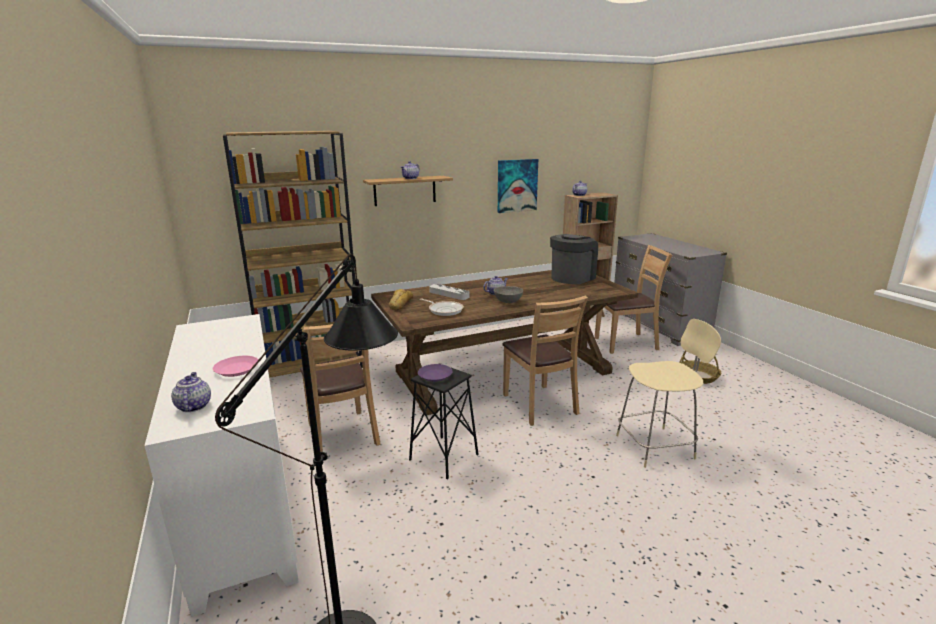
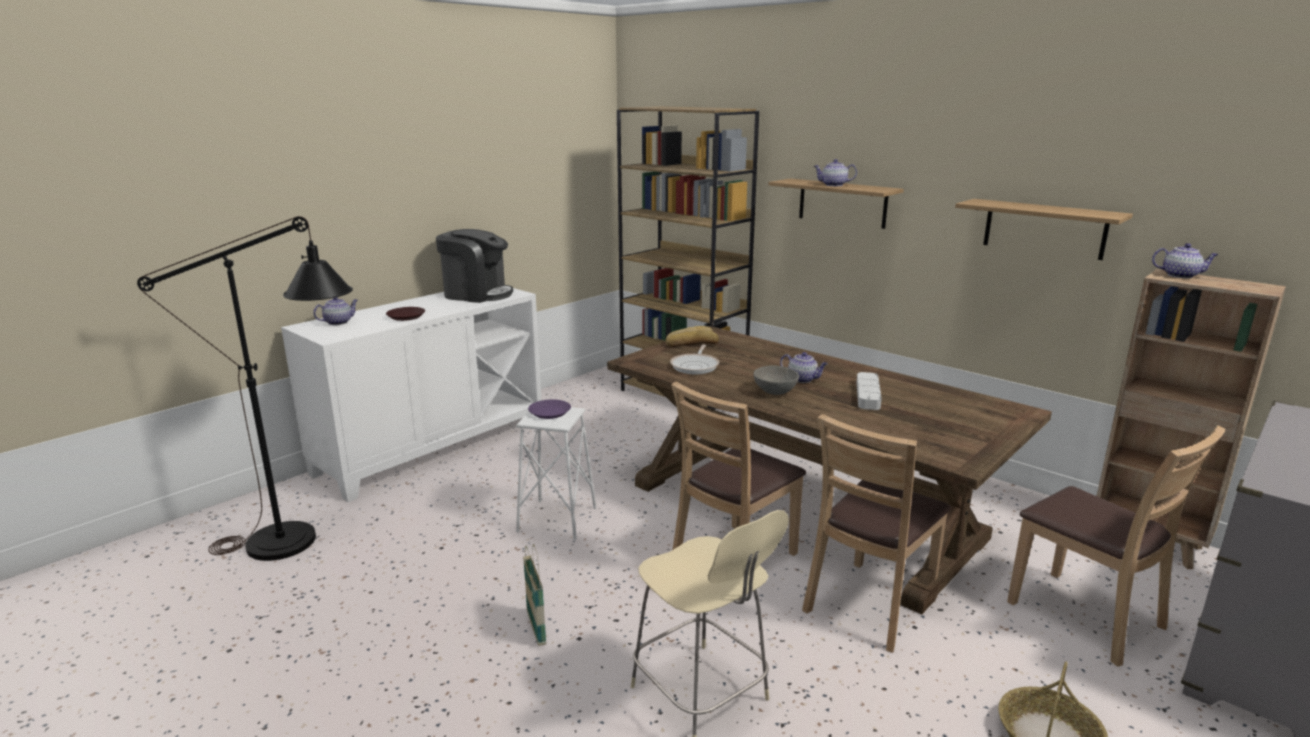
camera: 65 degrees right, 0 degrees up
pink plate [213,356,258,377] -> brown plate [386,307,425,321]
brown chair [300,324,380,452] -> brown chair moved to [802,414,951,653]
black stool [409,367,479,480] -> white stool [516,407,597,540]
grey tray [429,284,470,300] -> grey tray moved to [856,372,882,410]
picture [498,159,538,213] -> shelf [955,199,1133,260]
coffee machine [550,234,598,284] -> coffee machine moved to [436,229,513,303]
none -> basket [523,544,546,646]

